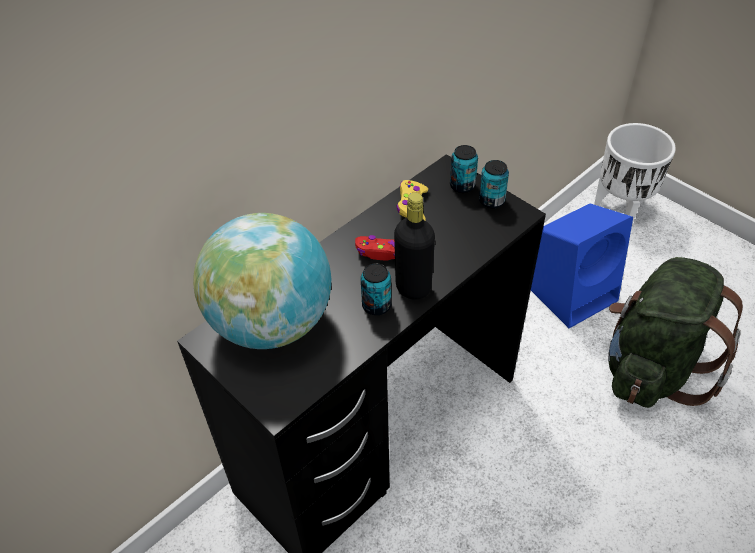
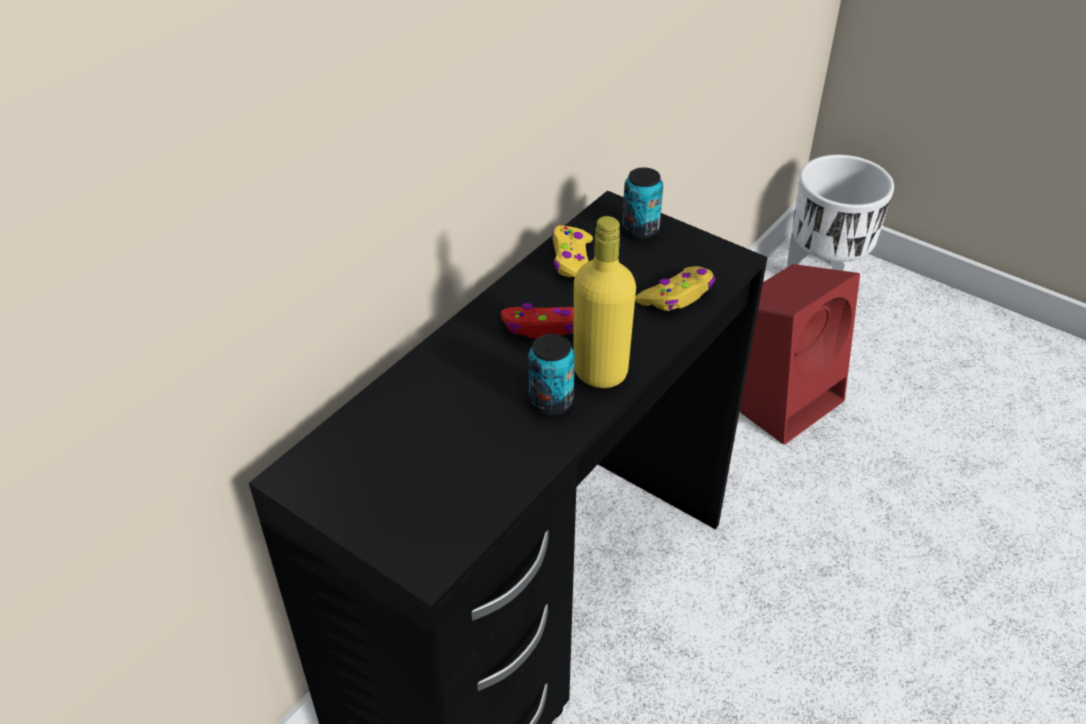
camera: 10 degrees left, 5 degrees down
globe [193,213,331,349] -> none
black bottle [394,193,435,300] -> yellow bottle [573,216,636,388]
can [479,160,509,209] -> none
blue speaker [531,204,633,328] -> red speaker [739,264,860,445]
green backpack [608,257,743,408] -> none
none -> yellow game controller [635,266,715,311]

